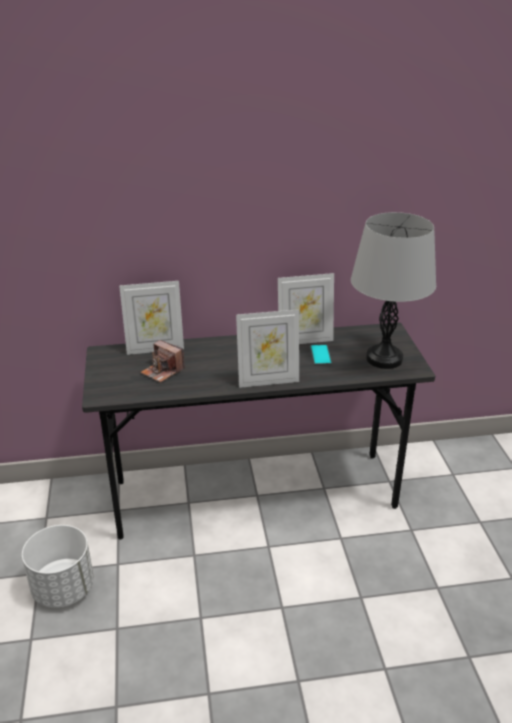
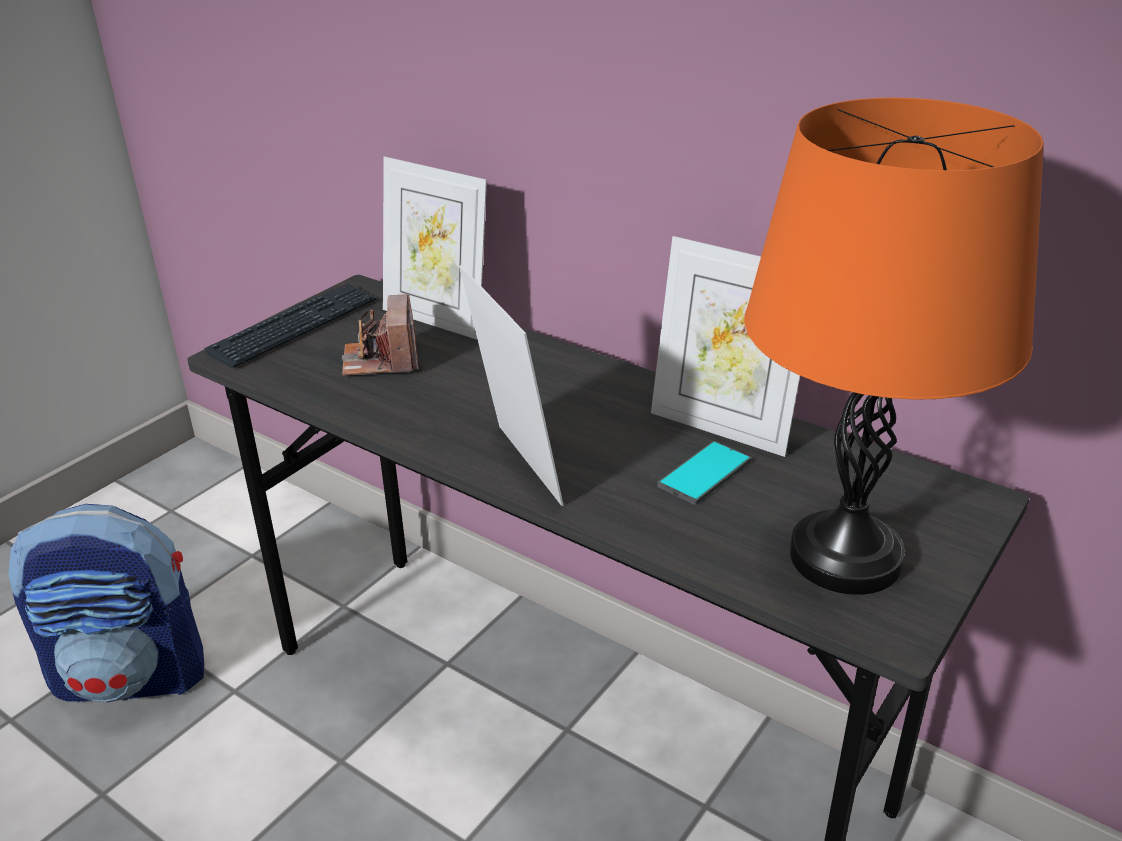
camera: 45 degrees right, 0 degrees up
white planter [22,525,94,608] -> backpack [8,504,204,702]
picture frame [236,309,299,388] -> picture frame turned 150 degrees counterclockwise [459,265,564,506]
grey table lamp [351,212,436,369] -> orange table lamp [745,98,1044,595]
none -> keyboard [204,283,377,368]

